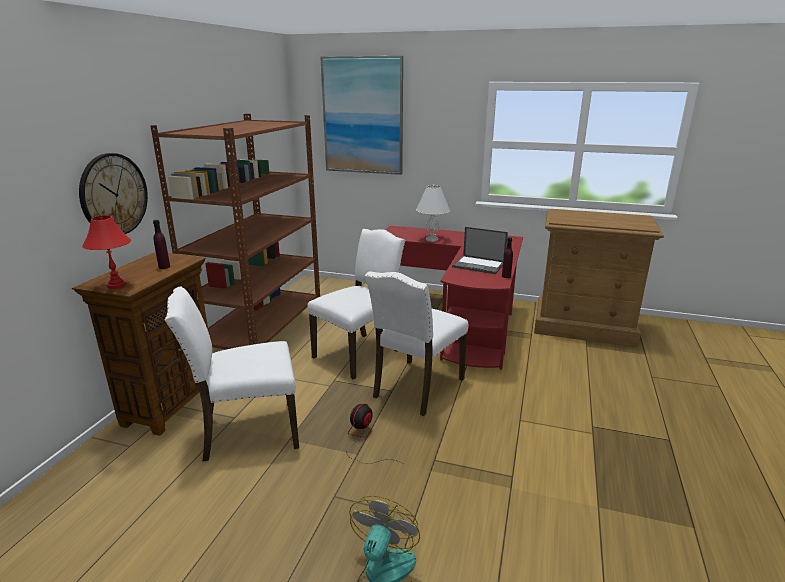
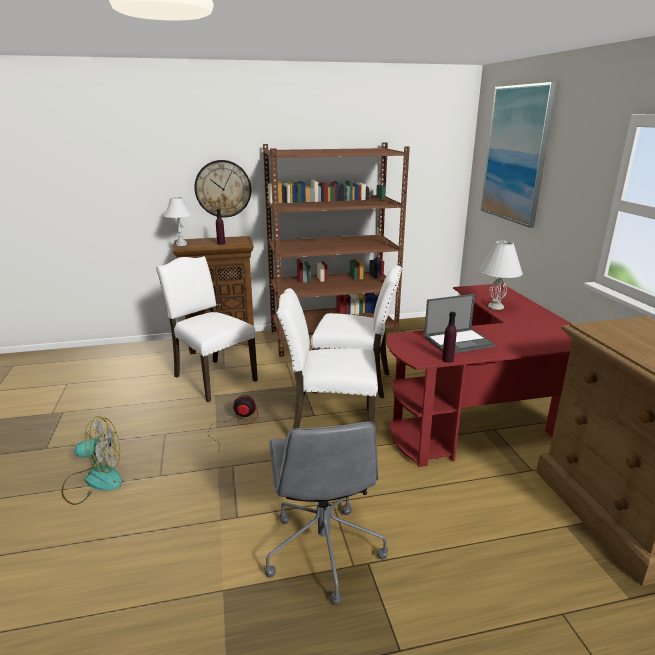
camera: 60 degrees right, 0 degrees up
red table lamp [82,216,131,289] -> white table lamp [163,197,193,246]
laptop [452,227,508,274] -> laptop turned 105 degrees counterclockwise [424,294,496,353]
none -> grey office chair [265,422,388,605]

